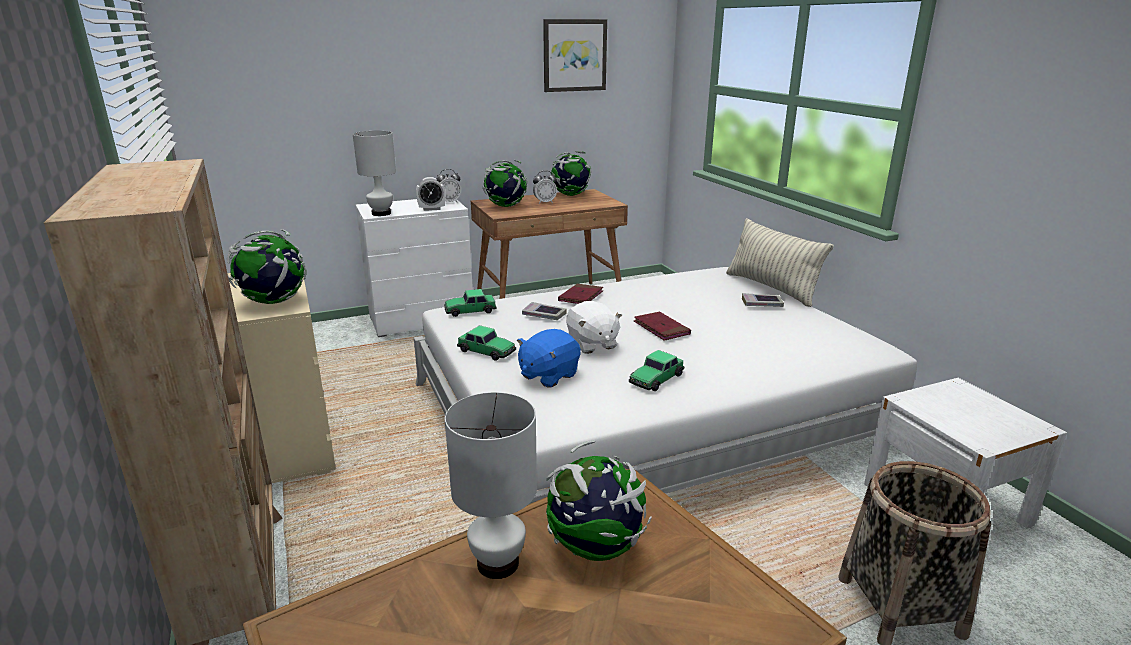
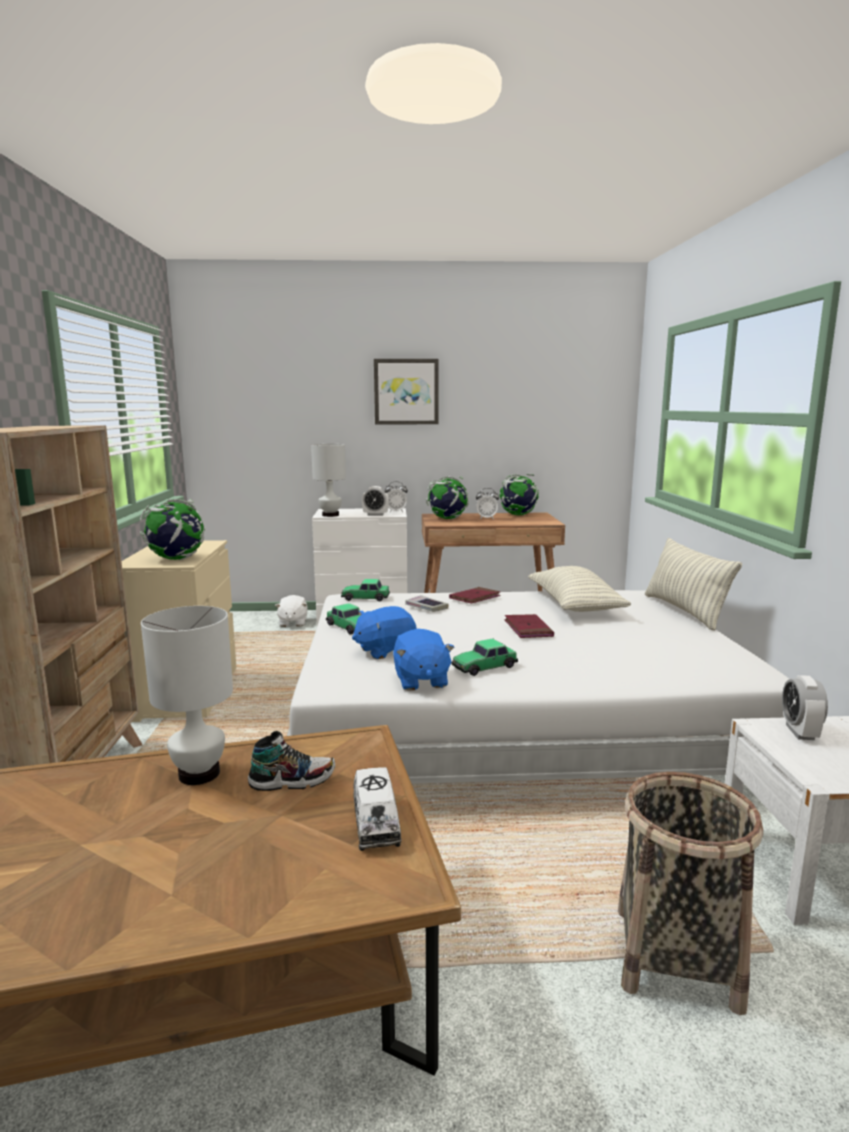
camera: 20 degrees right, 10 degrees down
picture [543,19,607,92] -> picture moved to [374,359,439,425]
globe [546,441,652,561] -> shoe [248,731,335,791]
white plush toy [566,301,622,354] -> white plush toy moved to [275,595,308,627]
book [742,293,784,307] -> none
none -> toy truck [353,767,402,851]
none -> blue plush toy [393,629,454,691]
none -> pillow [528,566,631,612]
none -> alarm clock [782,675,828,740]

